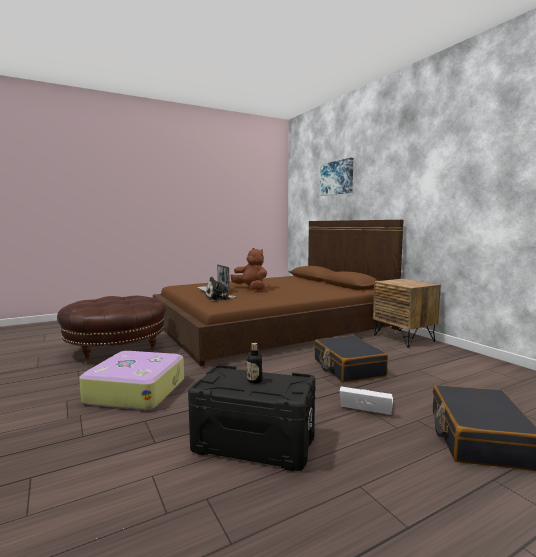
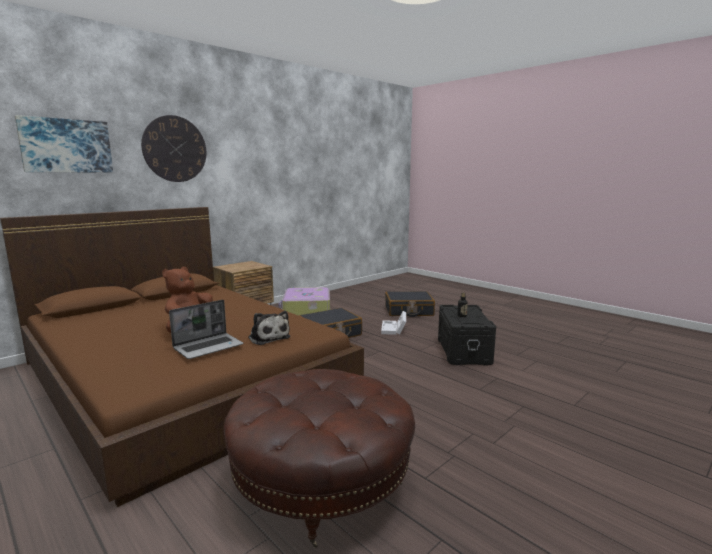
camera: 105 degrees left, 5 degrees up
suitcase [79,351,184,410] -> suitcase moved to [279,287,330,316]
none -> wall clock [141,115,206,182]

